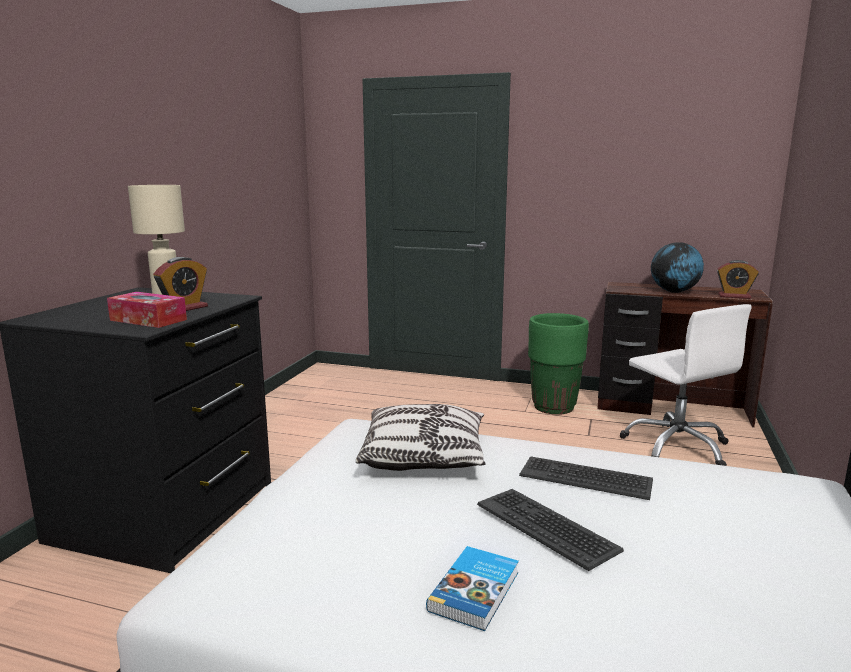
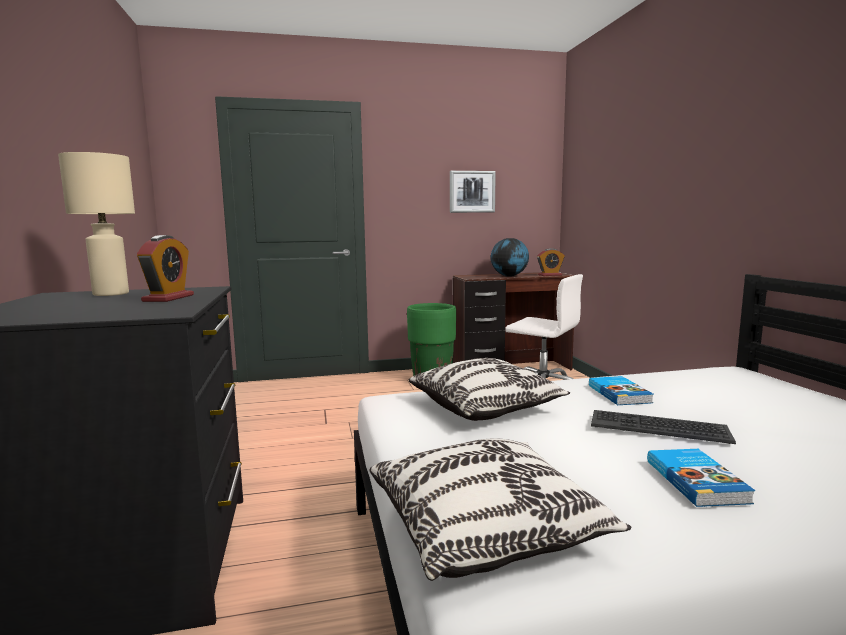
camera: 30 degrees left, 5 degrees down
tissue box [107,292,187,328] -> none
keyboard [519,456,653,500] -> book [589,376,654,405]
none -> pillow [370,438,632,581]
none -> picture [450,171,496,213]

